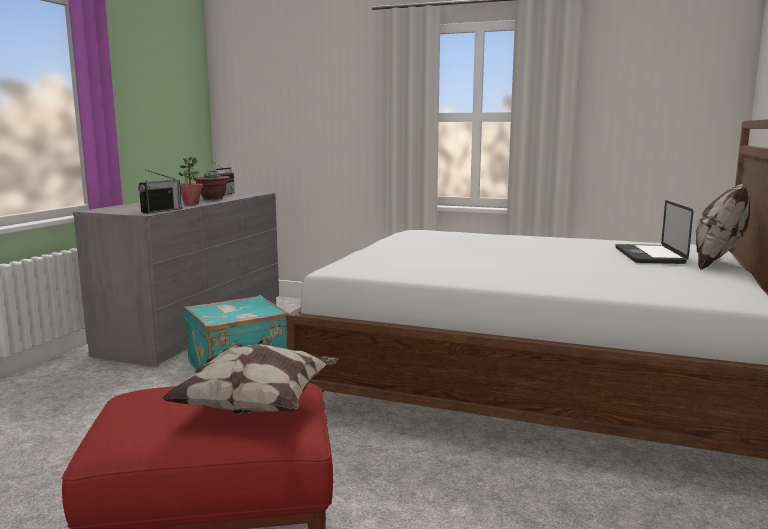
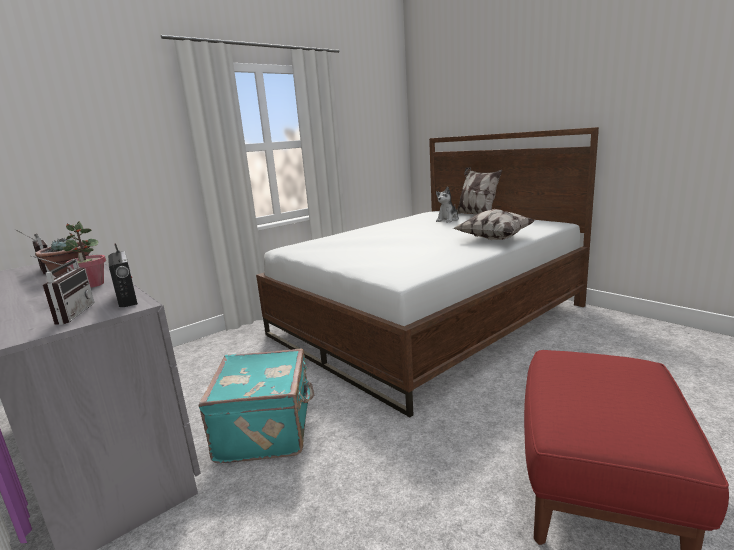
camera: 60 degrees left, 5 degrees up
pillow [161,344,338,415] -> pillow moved to [453,209,535,240]
laptop [615,200,693,264] -> plush toy [436,187,459,223]
none -> radio [30,255,95,325]

